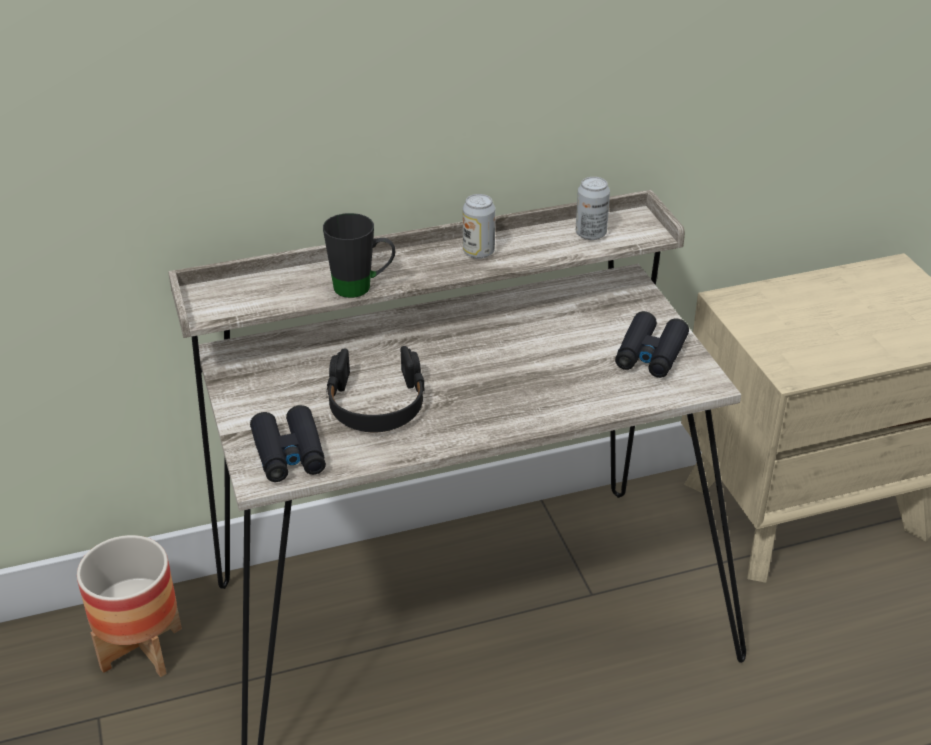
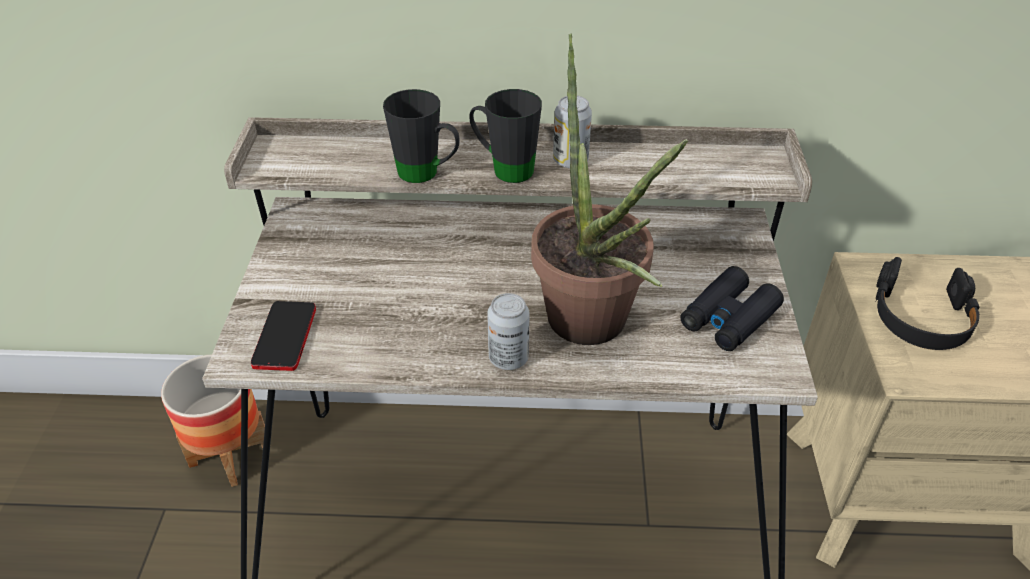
camera: 20 degrees right, 5 degrees up
black binoculars [250,405,326,482] -> phone [251,301,316,371]
black headphones [326,346,424,432] -> black headphones moved to [876,257,980,350]
can [576,177,610,240] -> can moved to [487,293,530,370]
none -> black mug [469,89,542,183]
none -> potted plant [531,33,688,345]

